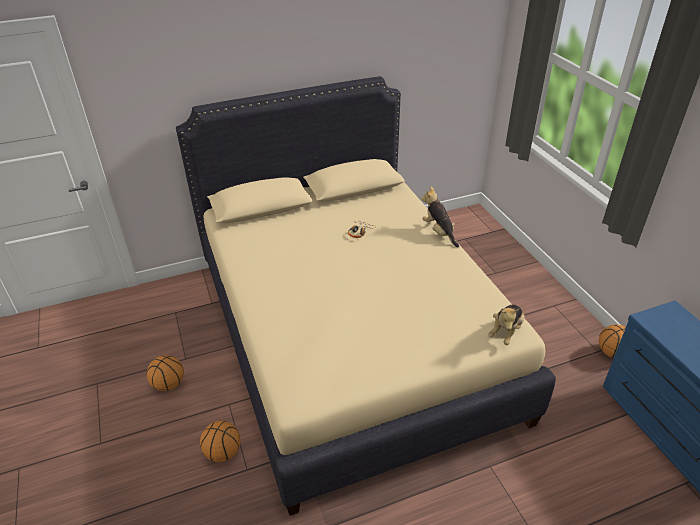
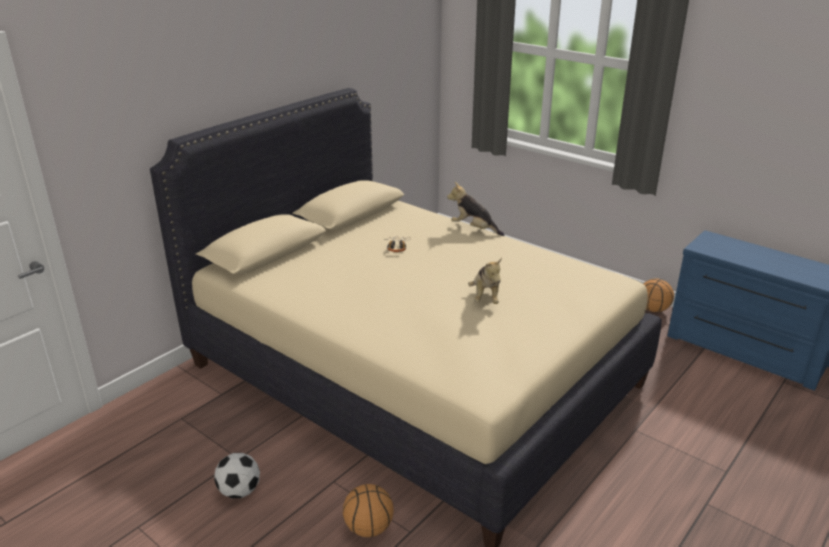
camera: 30 degrees left, 10 degrees down
basketball [147,355,184,391] -> football [214,453,260,498]
plush toy [488,304,525,345] -> plush toy moved to [468,258,502,304]

